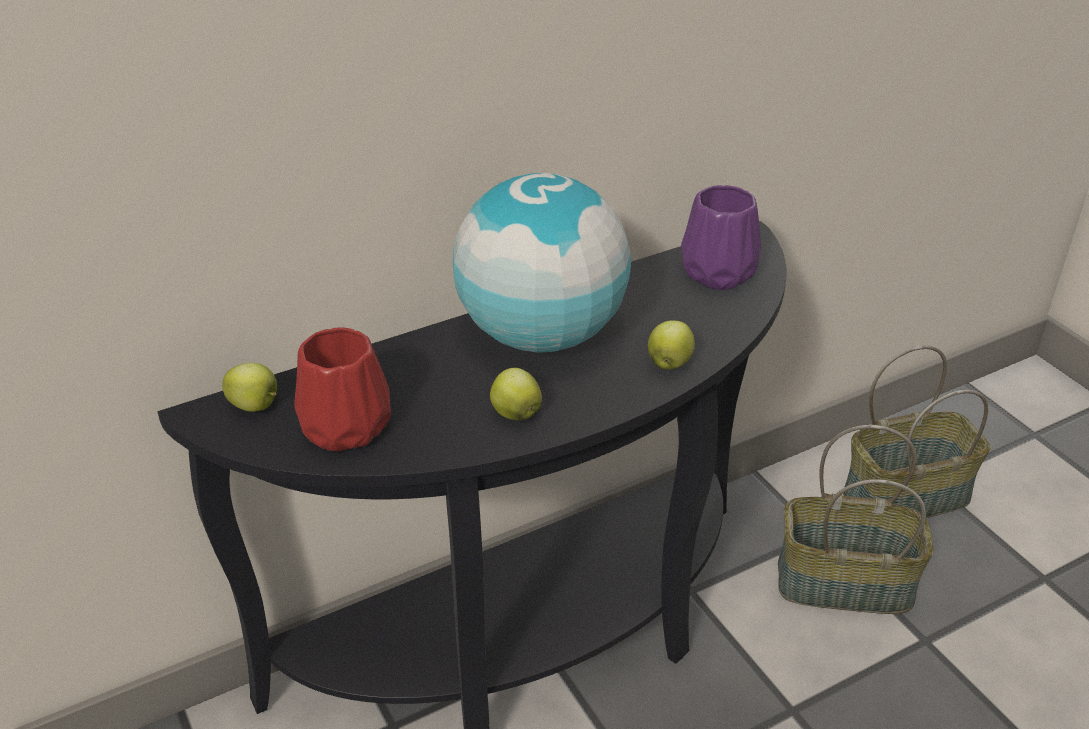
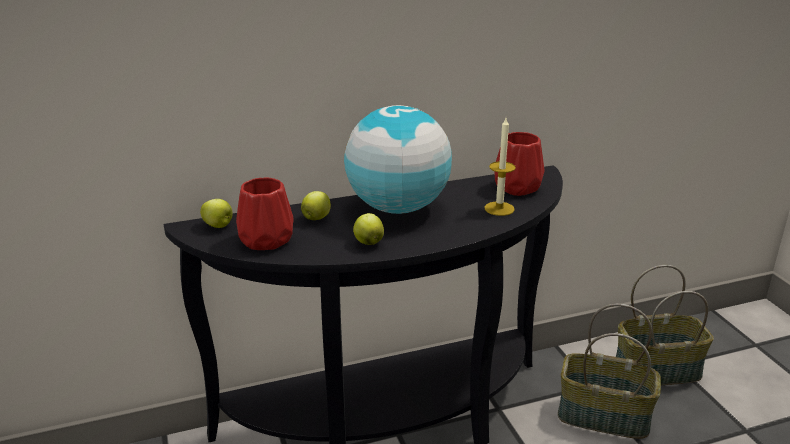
camera: 10 degrees right, 10 degrees down
apple [648,321,695,370] -> apple moved to [301,191,331,220]
purple vase [681,185,762,290] -> red vase [494,132,544,196]
none -> candle [484,118,516,216]

